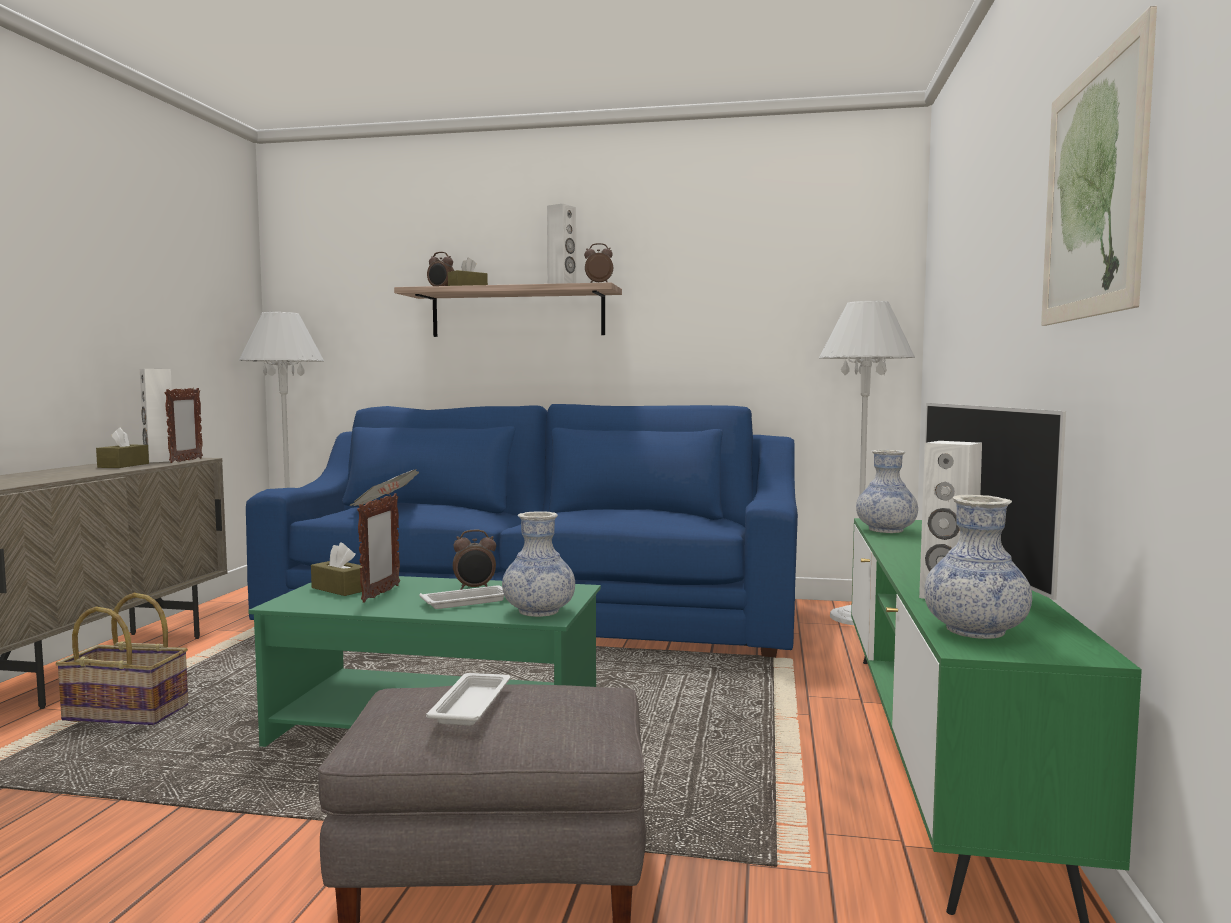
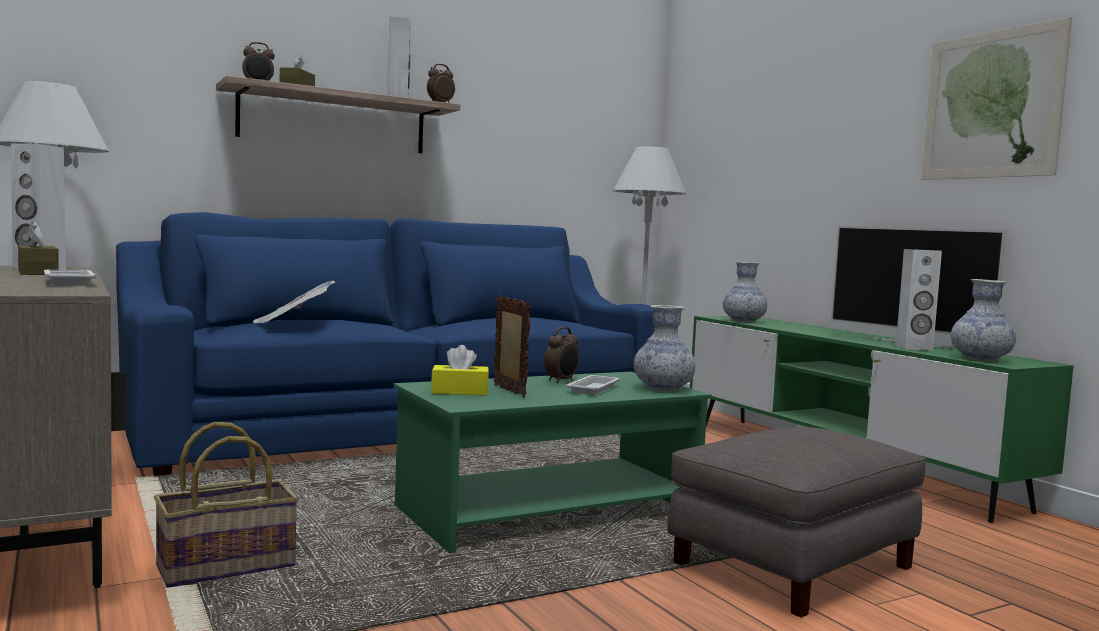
camera: 40 degrees left, 0 degrees up
picture frame [165,388,203,463] -> none
brown tissue box [311,542,362,596] -> yellow tissue box [431,345,489,396]
white tray [426,673,511,726] -> white tray moved to [44,270,97,286]

